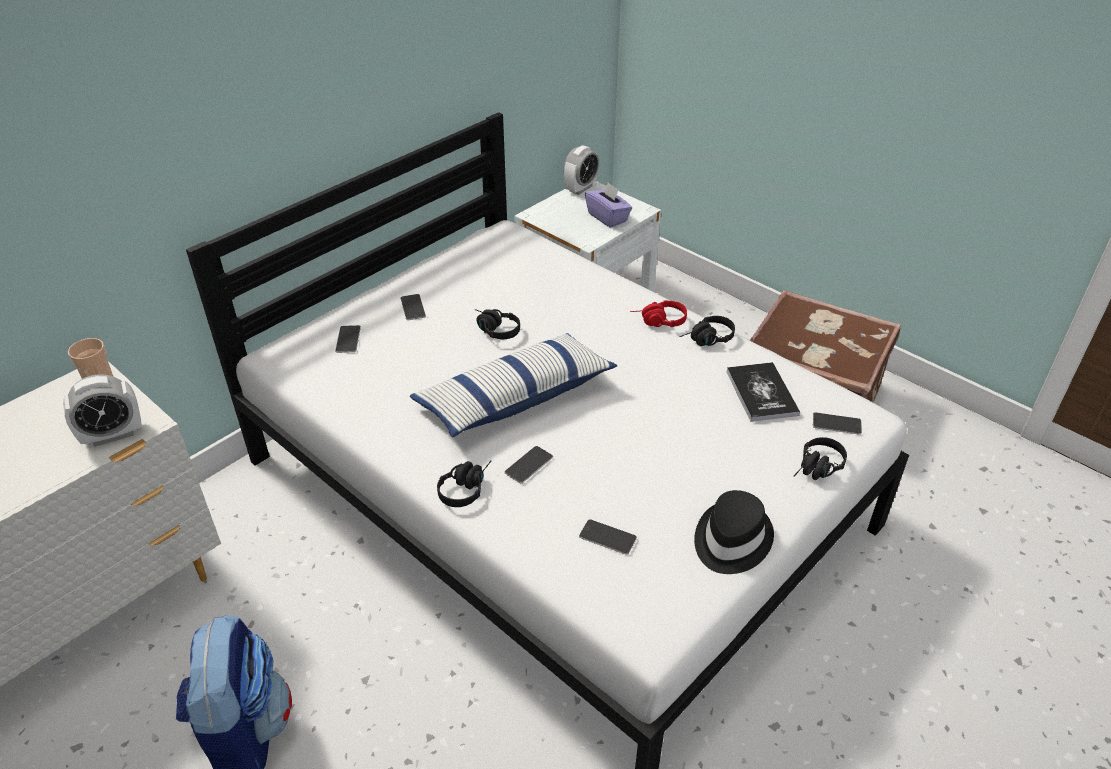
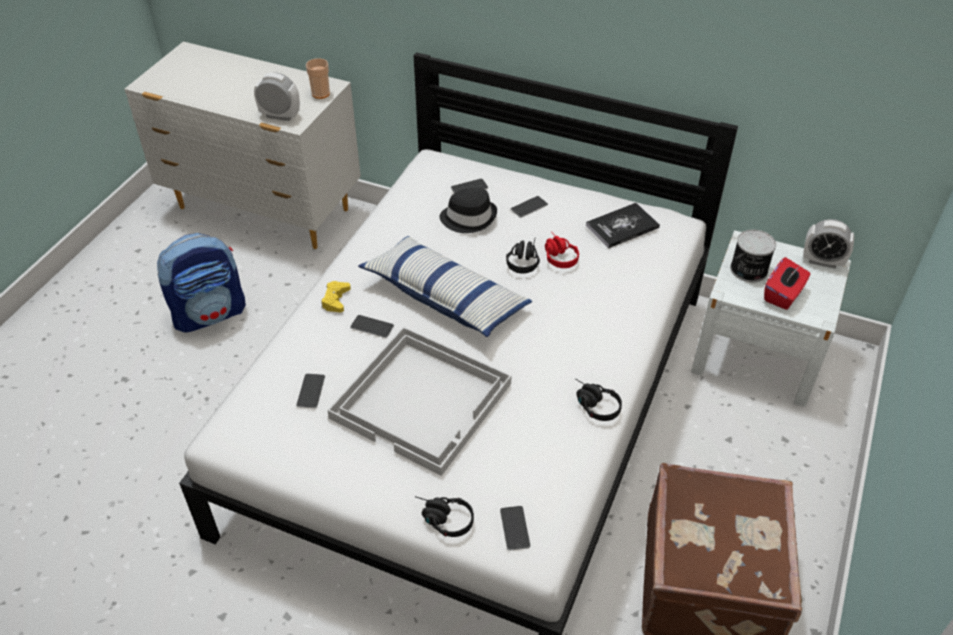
camera: 70 degrees right, 5 degrees up
alarm clock [63,374,142,447] -> alarm clock turned 150 degrees clockwise [254,72,300,121]
black headphones [437,461,491,507] -> yellow game controller [321,281,351,312]
purple tissue box [585,183,632,228] -> red tissue box [764,257,810,310]
red headphones [630,300,687,327] -> red headphones moved to [545,232,579,268]
black hat [694,490,774,574] -> black hat moved to [440,188,497,233]
book [727,362,800,422] -> book moved to [586,203,660,248]
none -> white tray [327,327,512,476]
none -> can [730,229,776,283]

